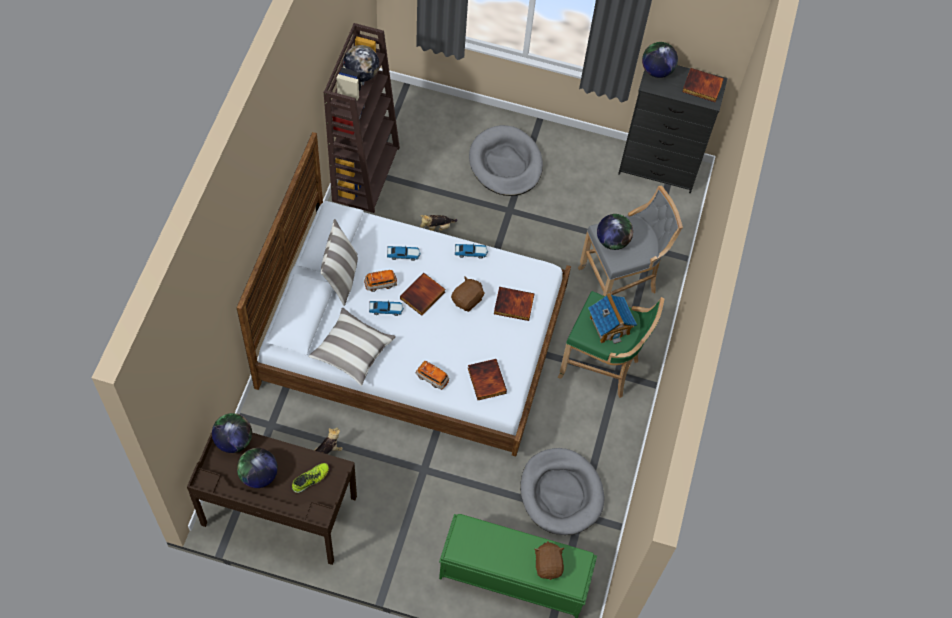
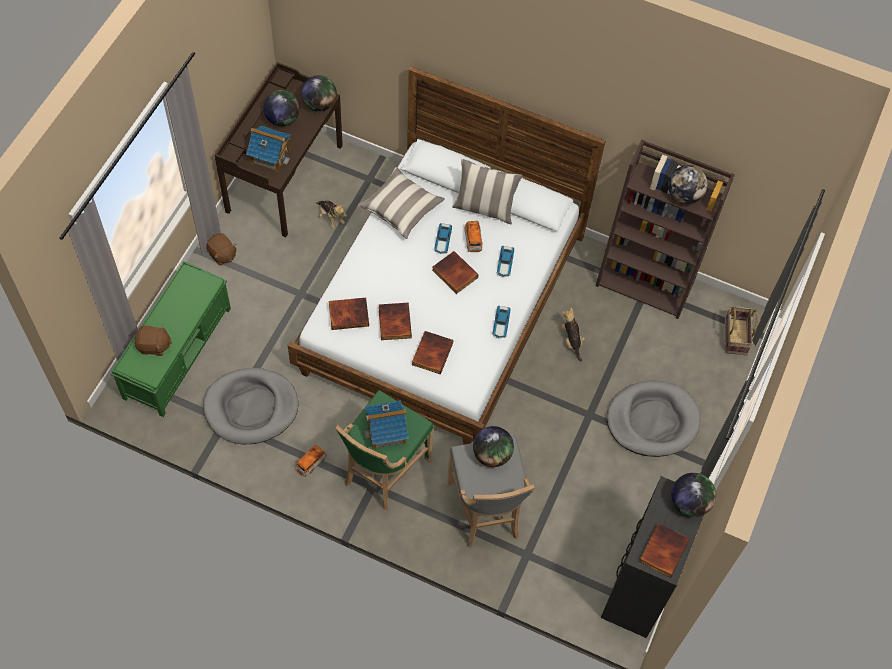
camera: 100 degrees right, 0 degrees up
shoe [292,463,329,493] -> toy house [246,125,291,172]
toy car [416,361,449,390] -> toy car moved to [295,445,327,477]
brown plush toy [451,277,485,312] -> brown plush toy moved to [206,233,236,266]
none -> book [378,303,412,340]
none -> basket [725,306,758,355]

